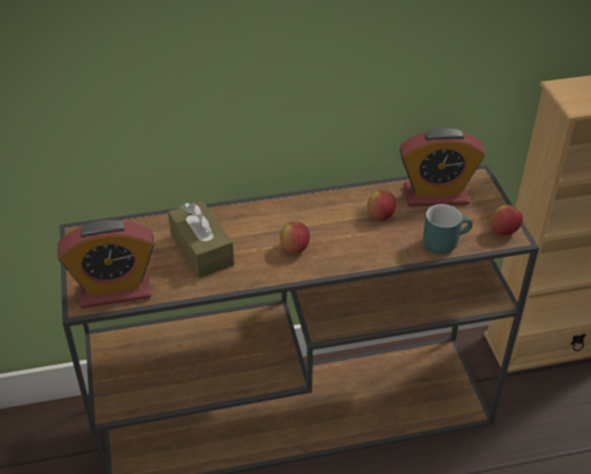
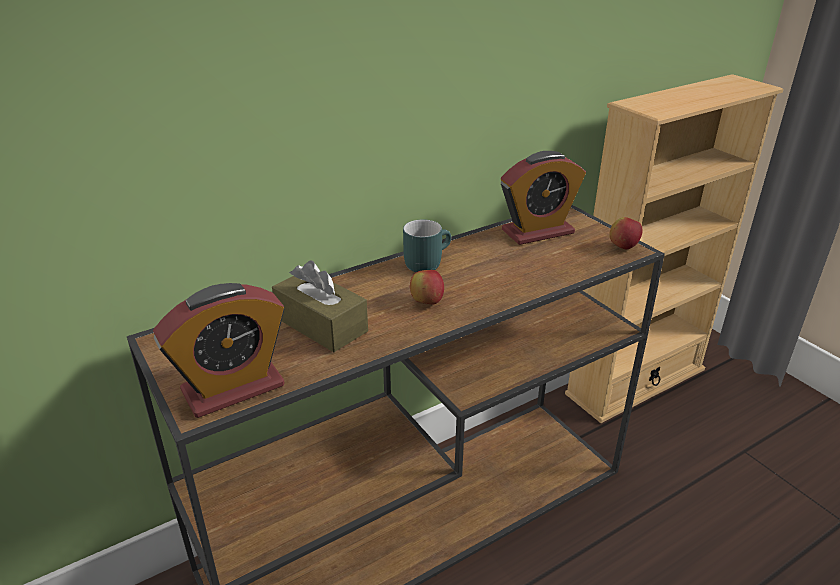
camera: 20 degrees left, 10 degrees down
apple [367,190,397,221] -> none
turquoise mug [423,204,473,255] -> turquoise mug moved to [403,220,451,272]

